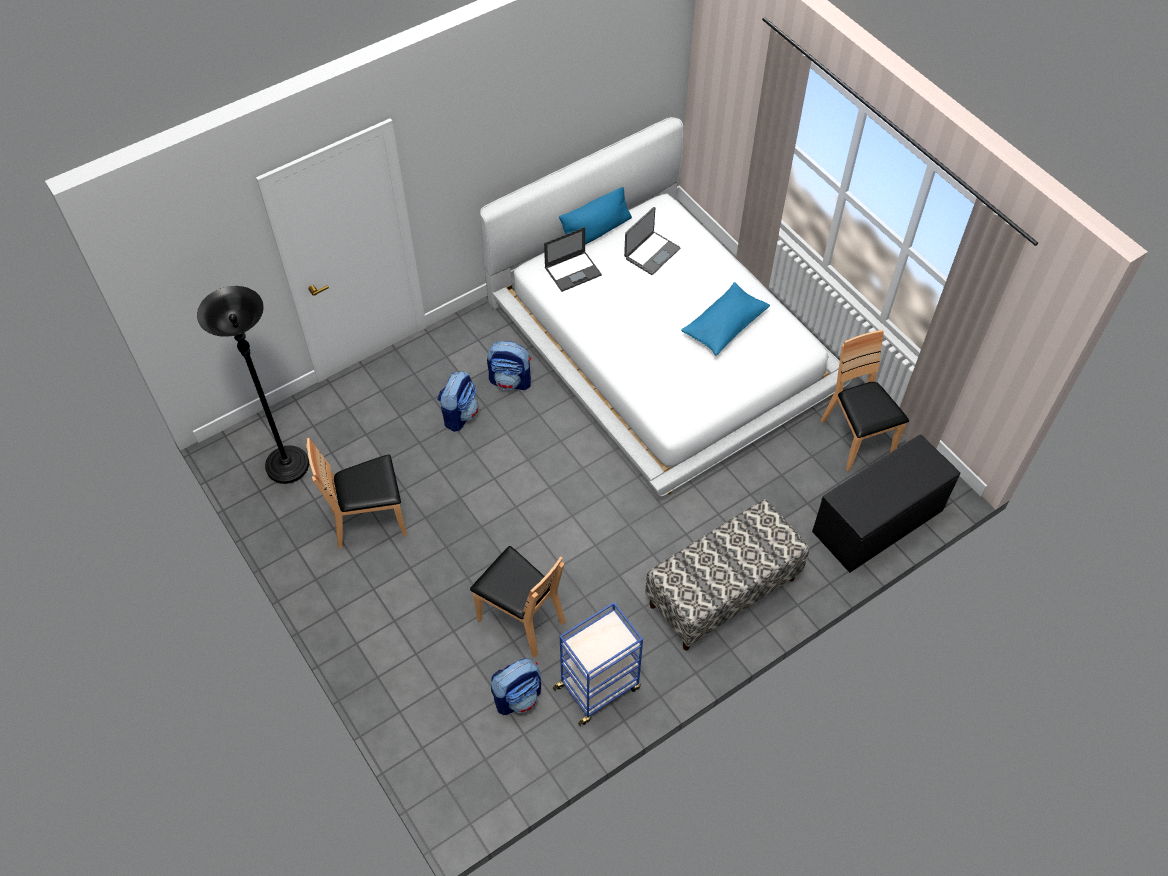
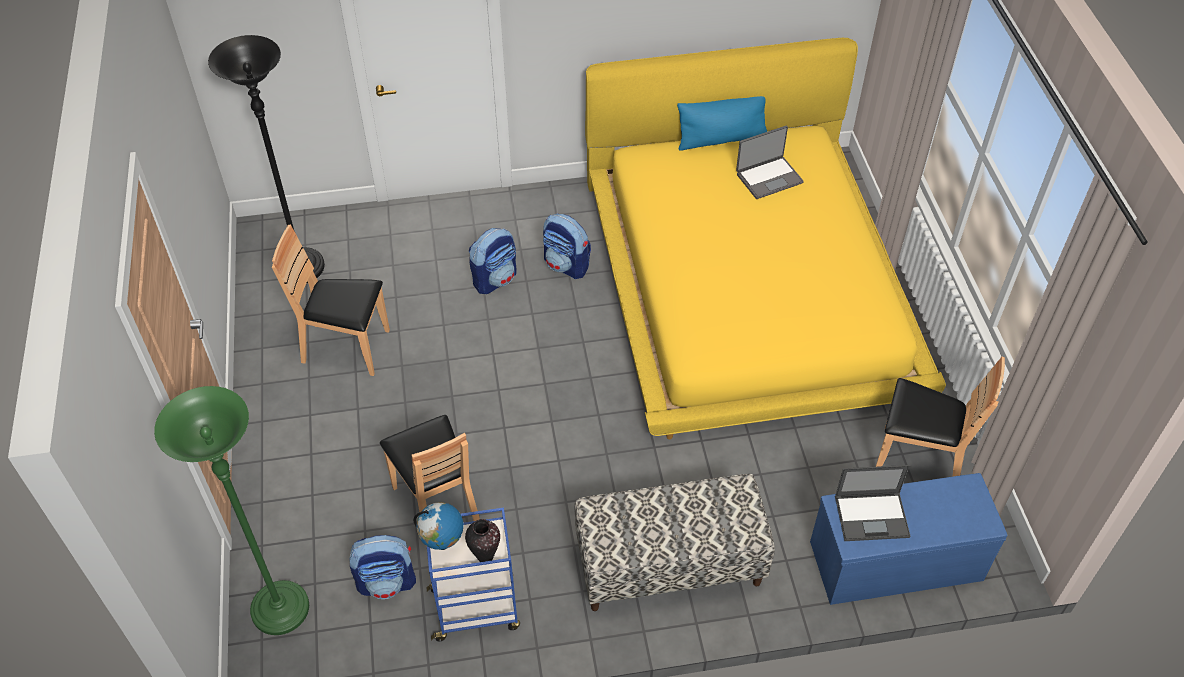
camera: 25 degrees right, 5 degrees down
white bed [480,117,852,496] -> yellow bed [585,38,946,439]
laptop [544,227,602,292] -> laptop moved to [835,465,911,541]
blue pillow [681,282,770,356] -> none
black bench [812,434,960,573] -> blue bench [810,473,1007,605]
brown chair [821,330,909,471] -> brown chair turned 105 degrees clockwise [876,356,1005,477]
none -> green floor lamp [154,386,309,635]
none -> globe [414,502,463,550]
none -> vase [465,519,500,562]

